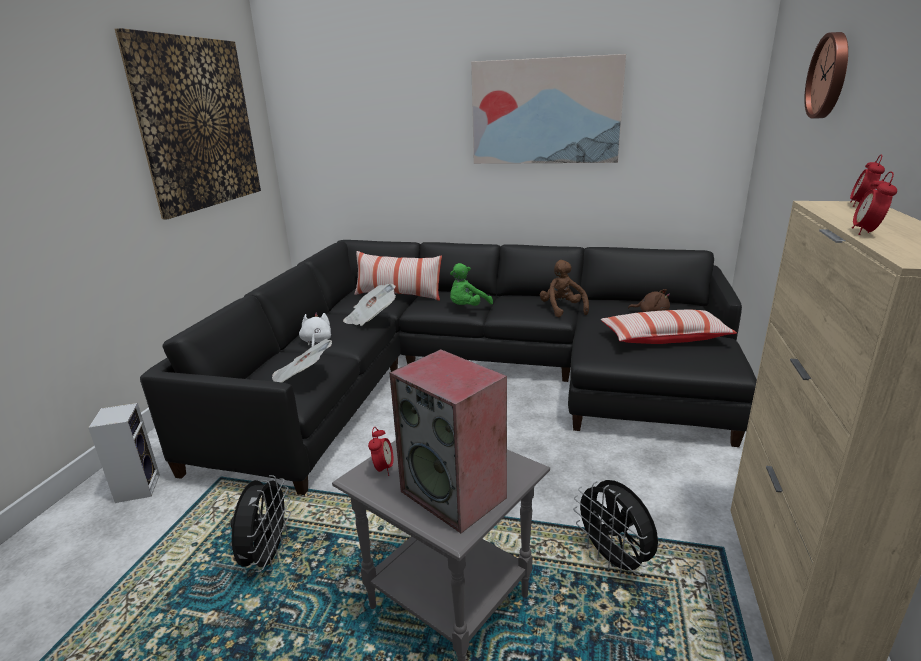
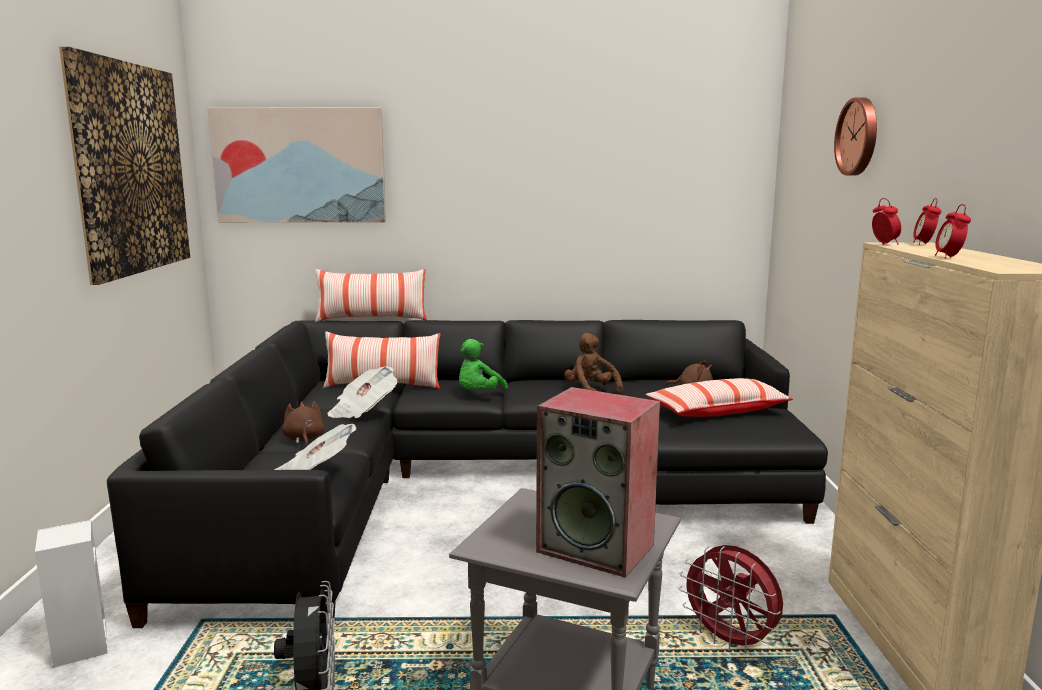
camera: 15 degrees left, 10 degrees down
white plush toy [299,312,331,347] -> brown plush toy [282,401,325,447]
alarm clock [368,427,393,476] -> alarm clock moved to [872,198,901,245]
picture [471,54,626,164] -> picture moved to [208,107,386,223]
black fan [573,480,658,577] -> red fan [679,545,783,654]
none -> pillow [315,269,427,322]

